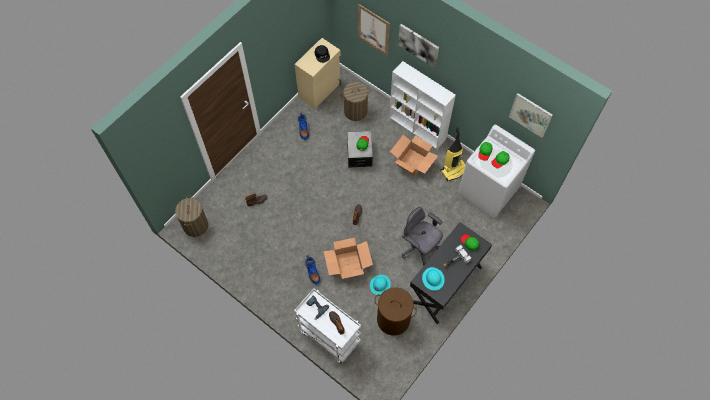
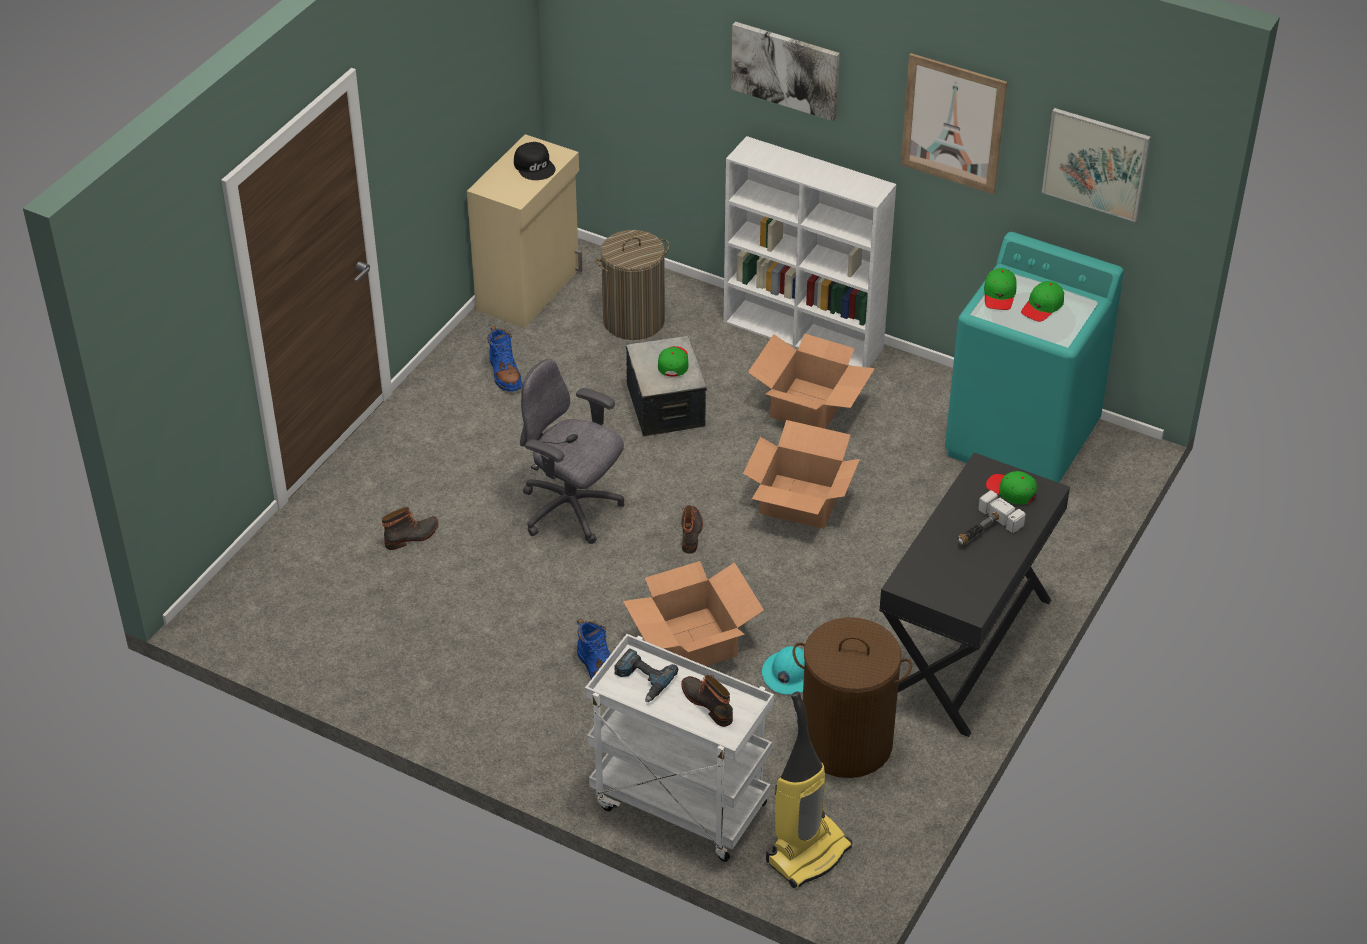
camera: 10 degrees left, 20 degrees down
laundry basket [175,196,208,237] -> none
picture [358,4,390,56] -> picture moved to [901,53,1007,194]
grey office chair [402,207,443,265] -> grey office chair moved to [520,359,624,544]
turquoise hard hat [422,267,445,291] -> none
vacuum cleaner [440,127,465,181] -> vacuum cleaner moved to [766,691,853,888]
white washing machine [458,124,535,218] -> turquoise washing machine [945,232,1124,483]
none -> cardboard box [743,420,860,529]

